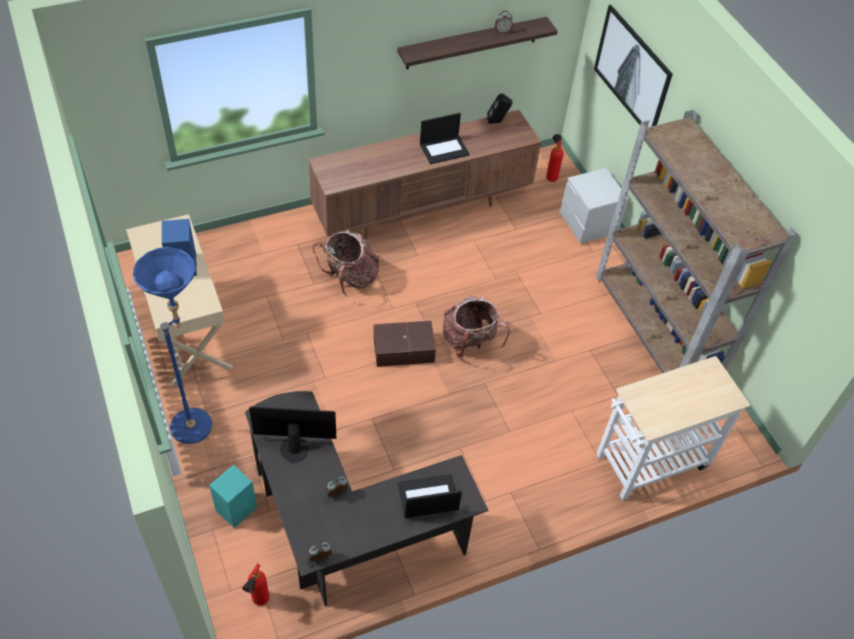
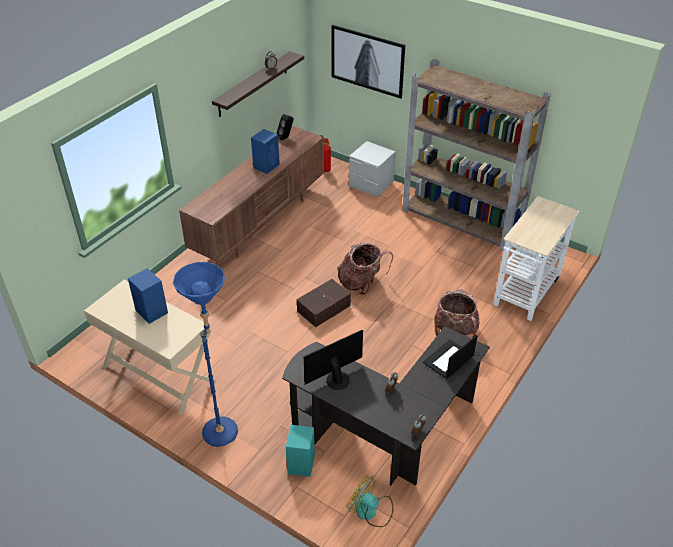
camera: 30 degrees left, 10 degrees down
fire extinguisher [242,562,269,606] -> fan [346,475,393,527]
backpack [313,230,379,296] -> backpack moved to [435,289,480,338]
laptop [420,113,470,164] -> blue speaker [251,129,280,174]

